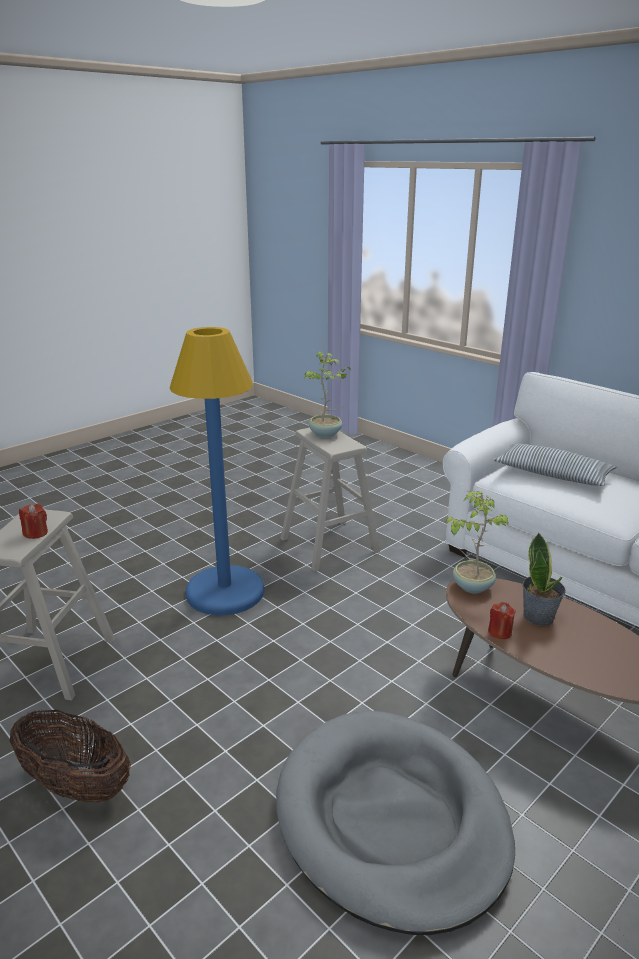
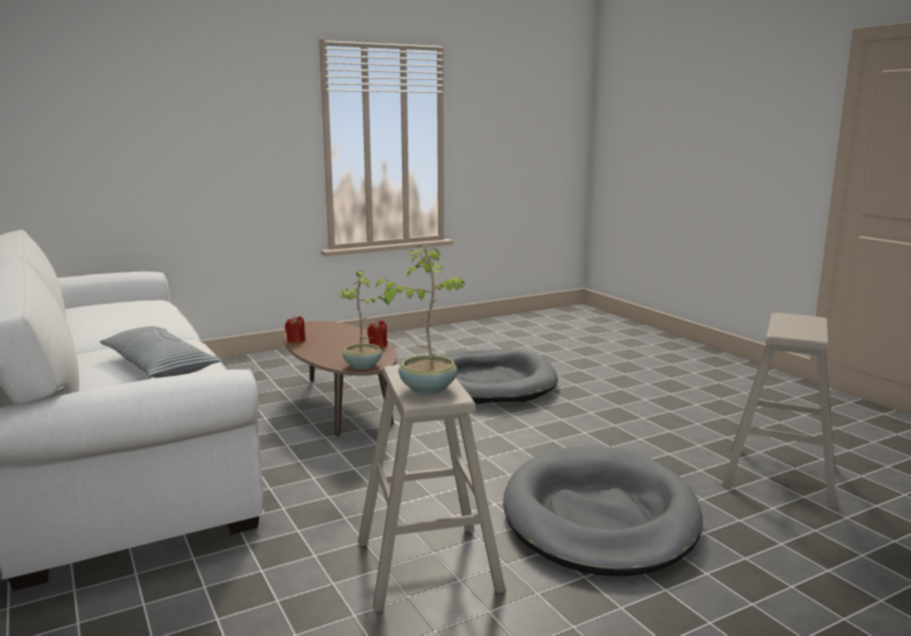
camera: 165 degrees left, 10 degrees down
basket [9,709,131,803] -> none
red candle [19,503,48,539] -> red candle moved to [285,316,306,343]
blue floor lamp [170,327,264,615] -> grey dog bed [503,446,703,576]
potted plant [523,532,566,626] -> none

